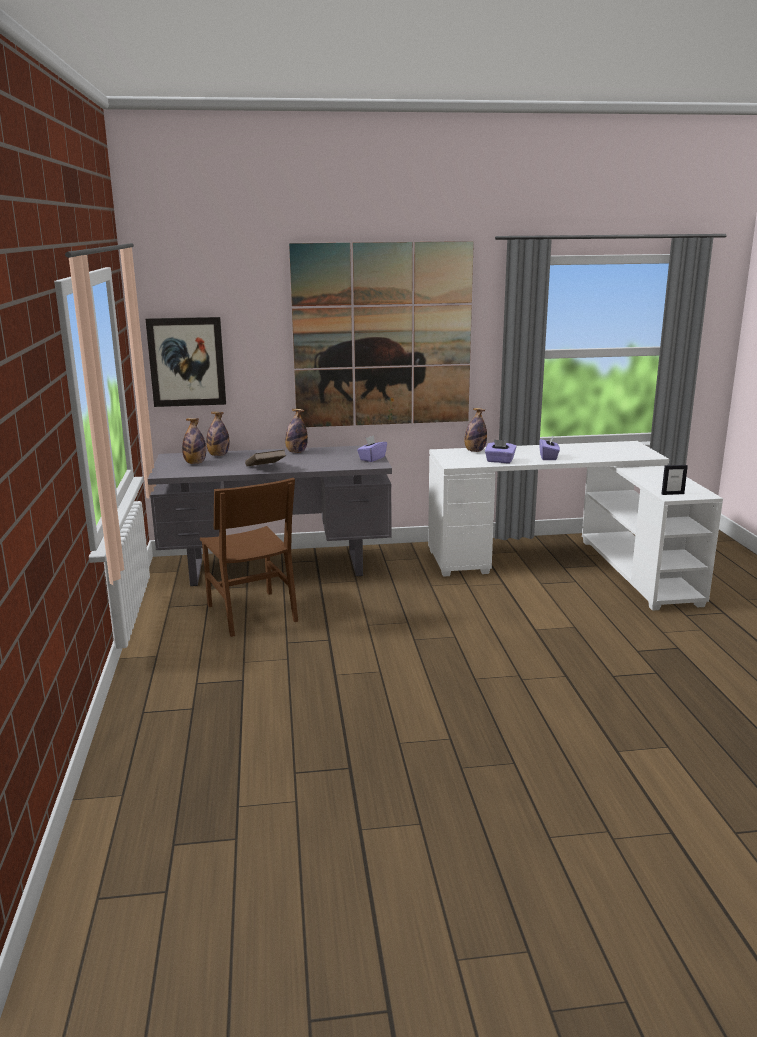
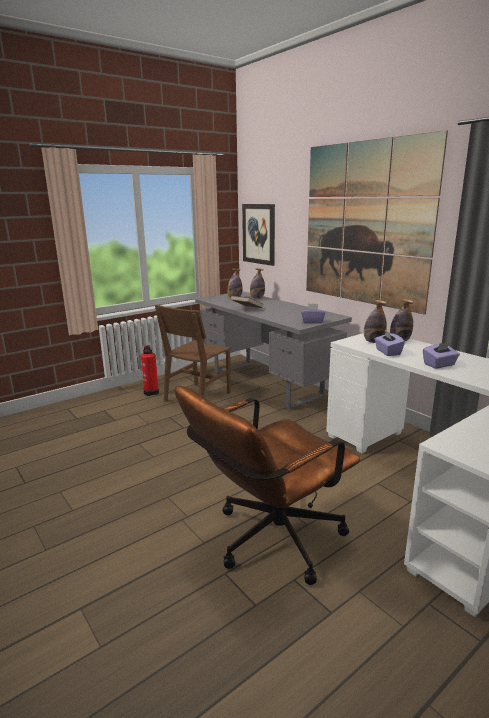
camera: 60 degrees right, 0 degrees up
bottle [285,409,308,453] -> bottle moved to [364,300,387,343]
picture frame [661,465,688,495] -> none
none -> fire extinguisher [141,345,159,396]
none -> brown office chair [175,386,360,585]

